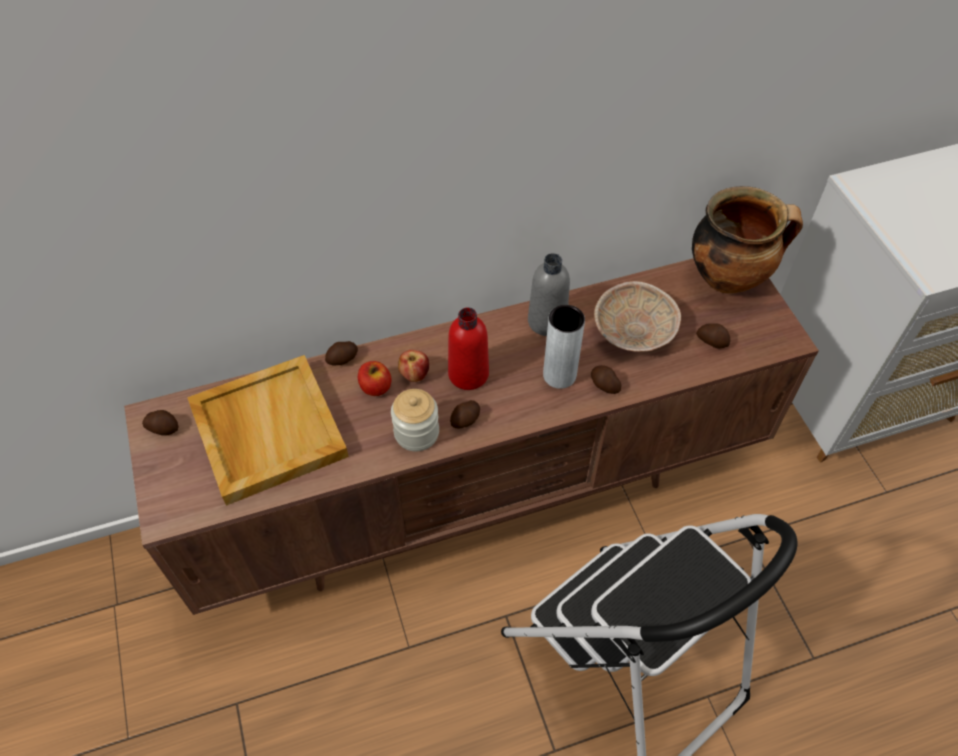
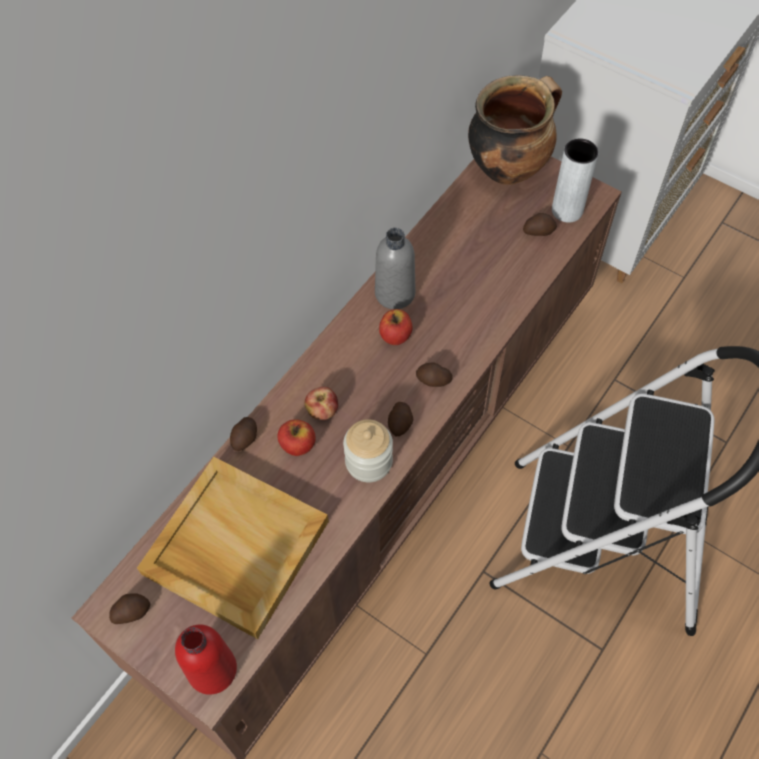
camera: 35 degrees left, 5 degrees up
red bottle [448,307,489,390] -> red bottle moved to [175,624,237,695]
grey vase [543,305,585,389] -> grey vase moved to [552,139,599,222]
potato [591,365,621,394] -> potato moved to [416,363,453,387]
beige bowl [594,281,681,352] -> none
none -> apple [379,309,412,345]

